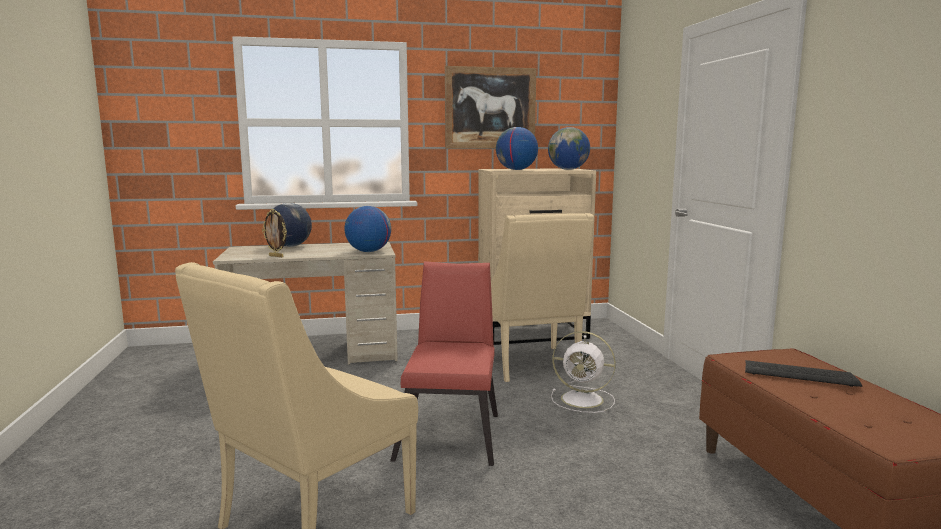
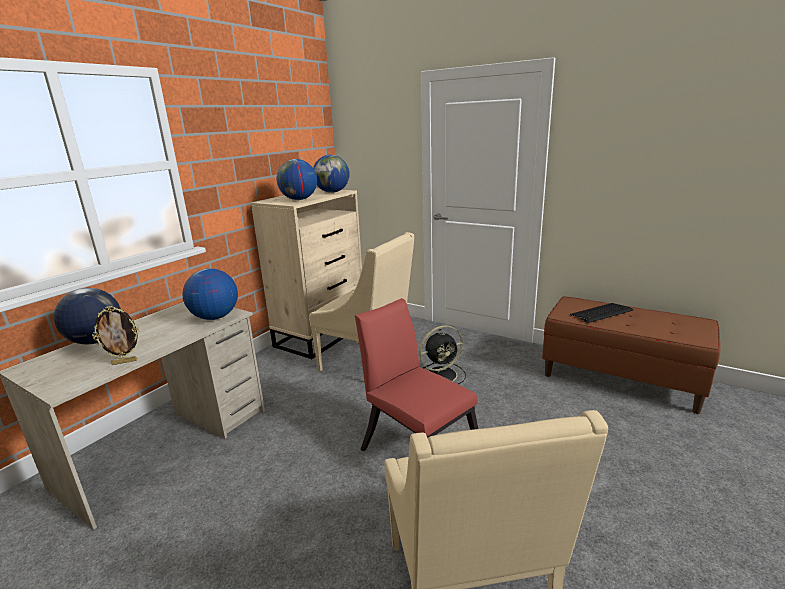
camera: 45 degrees left, 10 degrees up
picture [445,66,536,148] -> none
white fan [551,331,616,413] -> black fan [419,325,466,384]

